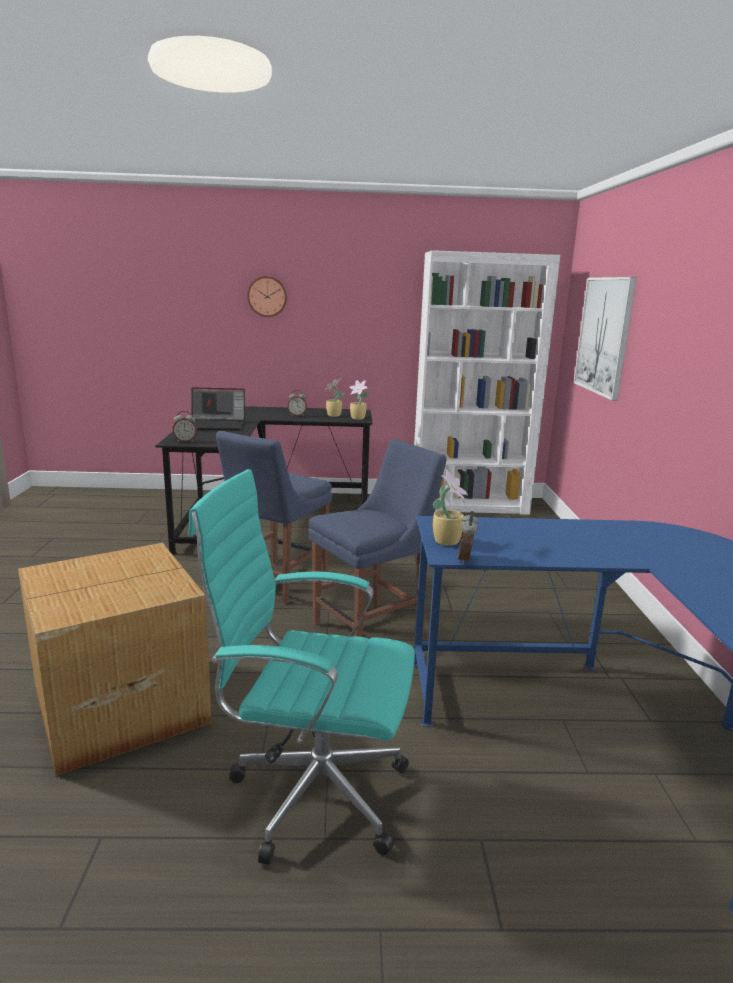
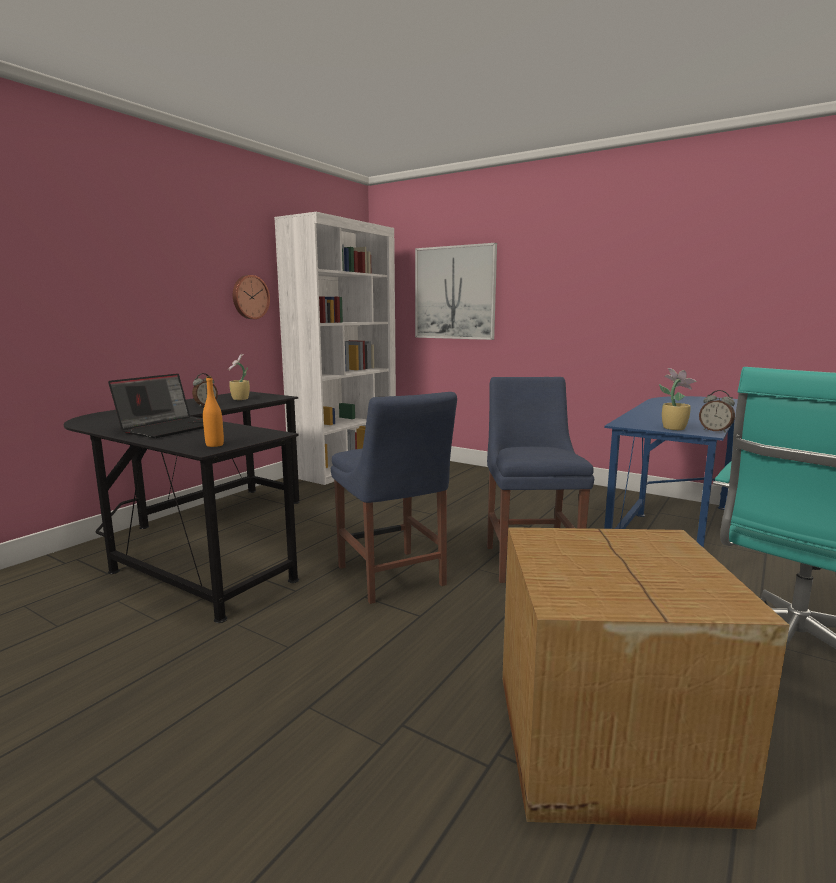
camera: 55 degrees left, 5 degrees down
alarm clock [173,411,197,442] -> orange bottle [203,376,224,447]
wall clock [247,276,287,317] -> wall clock moved to [233,275,270,319]
potted plant [350,380,370,420] -> none

